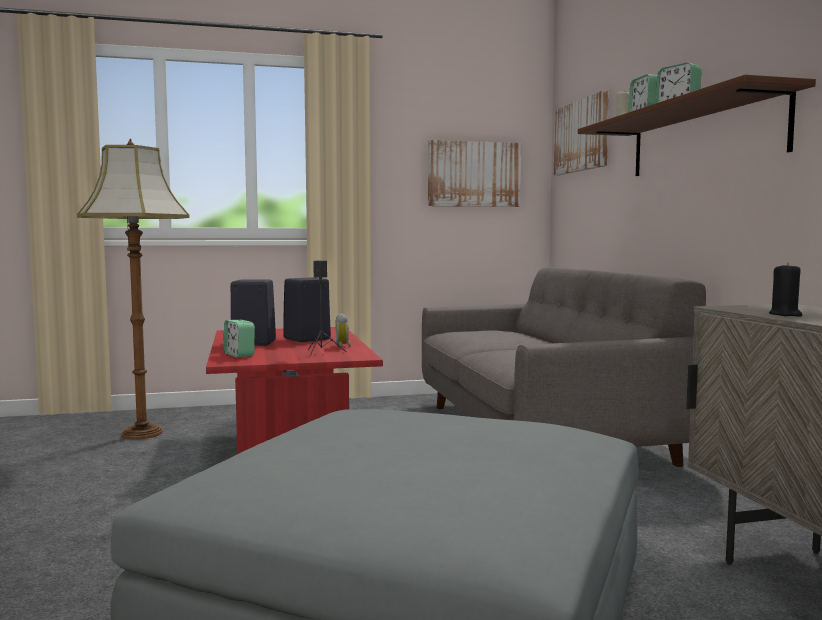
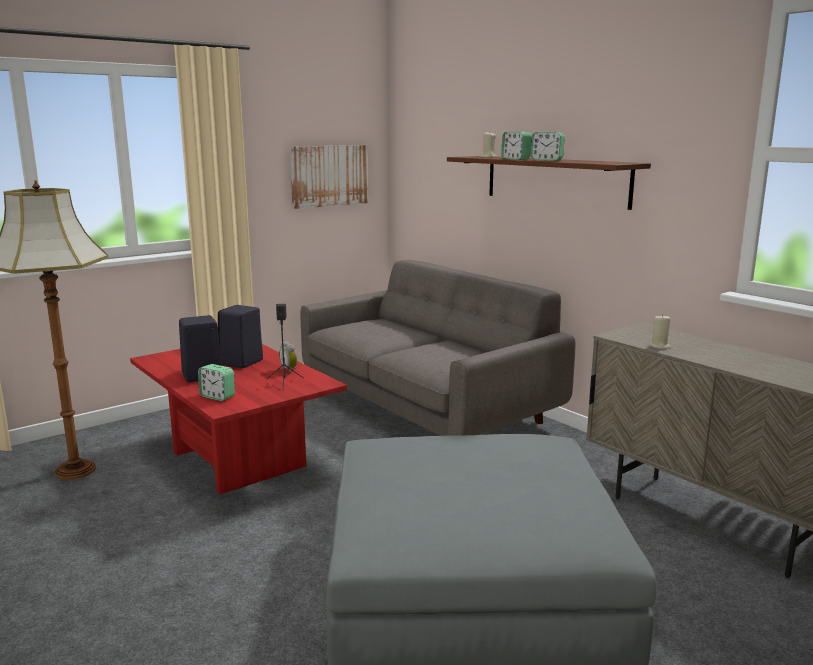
camera: 25 degrees left, 10 degrees up
picture [554,90,609,175] -> none
black candle [769,262,802,317] -> beige candle [649,314,671,349]

